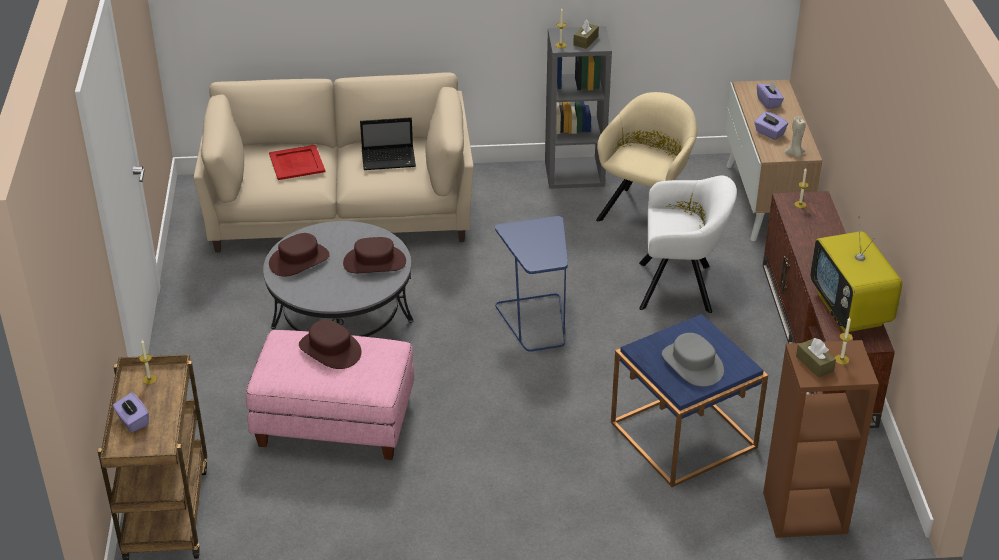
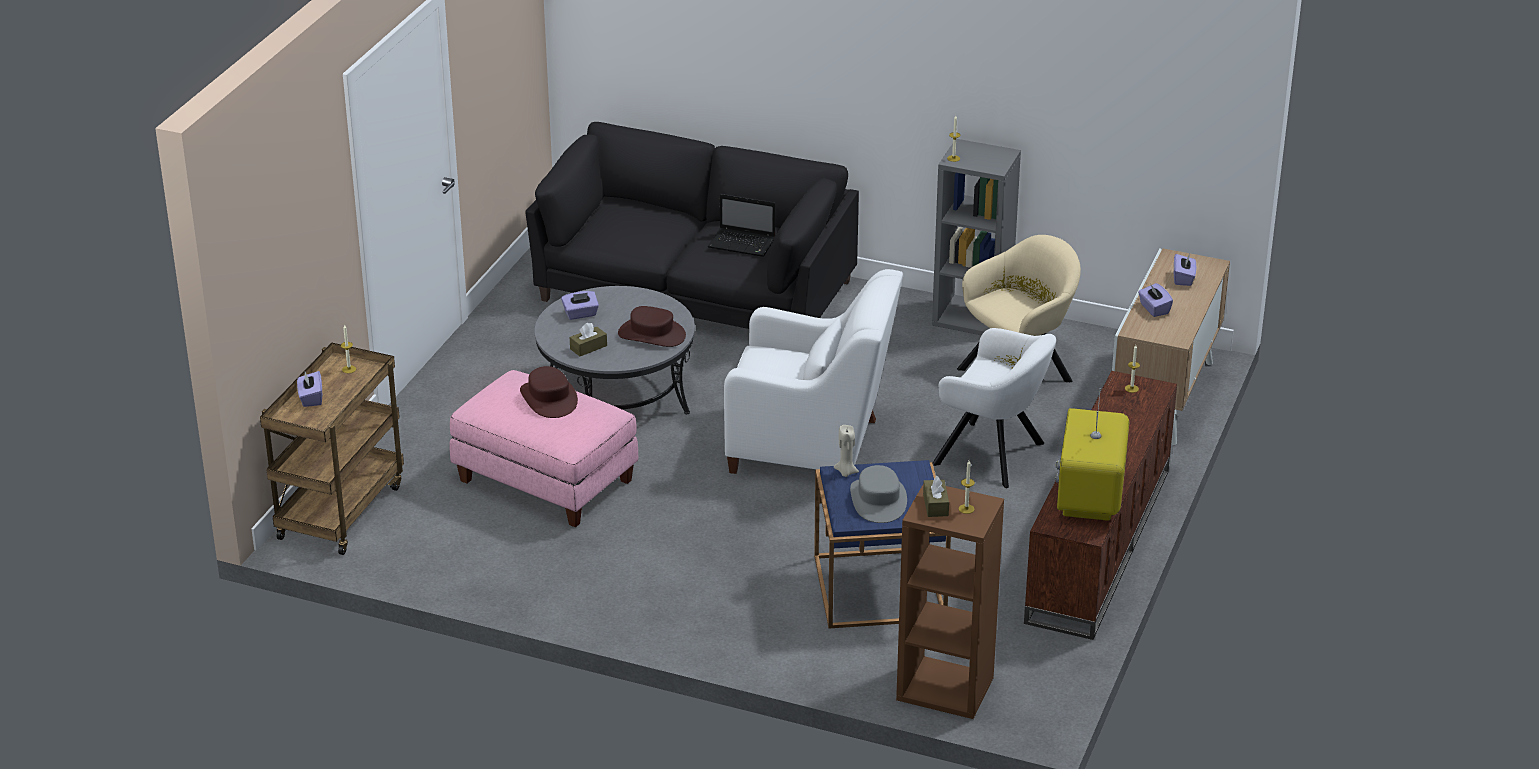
camera: 25 degrees right, 5 degrees down
beige sofa [194,72,474,253] -> black sofa [525,122,859,329]
red tray [269,145,325,180] -> none
brown hat [269,233,330,277] -> purple tissue box [561,291,599,320]
blue side table [495,216,568,352] -> white armchair [724,269,903,474]
brown tissue box [573,20,599,49] -> brown tissue box moved to [570,322,607,356]
beige candle [785,116,806,158] -> beige candle moved to [834,425,859,477]

